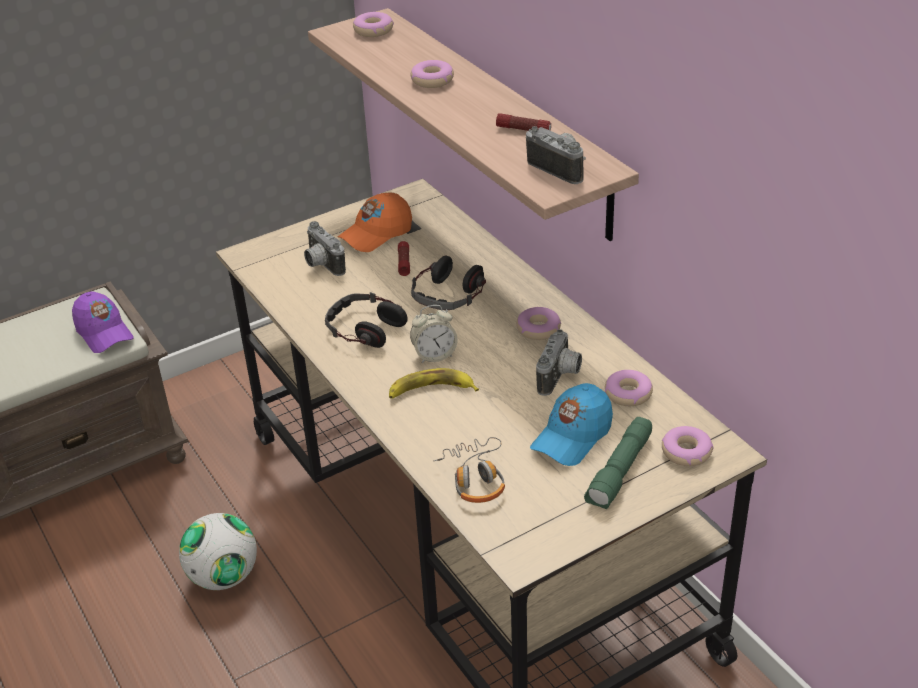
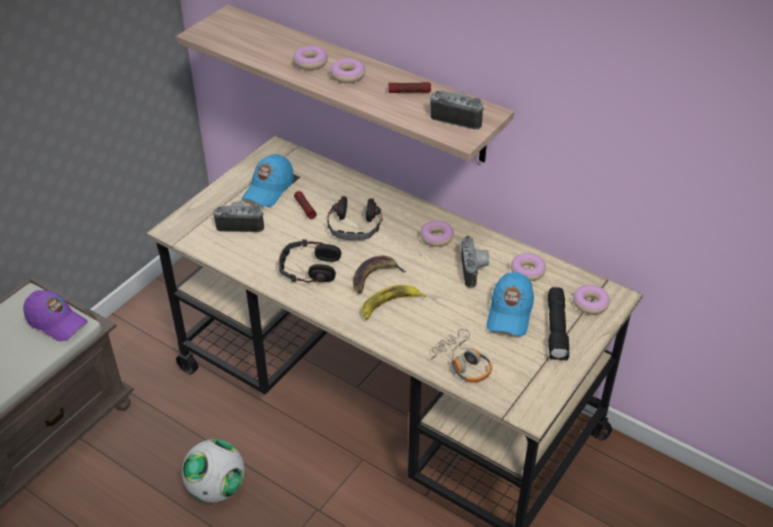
camera: 25 degrees left, 5 degrees up
camera [304,221,346,276] -> camera turned 150 degrees clockwise [214,201,264,232]
orange cap [338,193,412,252] -> blue cap [242,154,294,207]
donut [353,12,394,37] -> donut moved to [330,58,366,83]
alarm clock [410,305,458,363] -> banana [353,256,407,294]
green flashlight [584,417,652,510] -> black flashlight [548,287,569,361]

